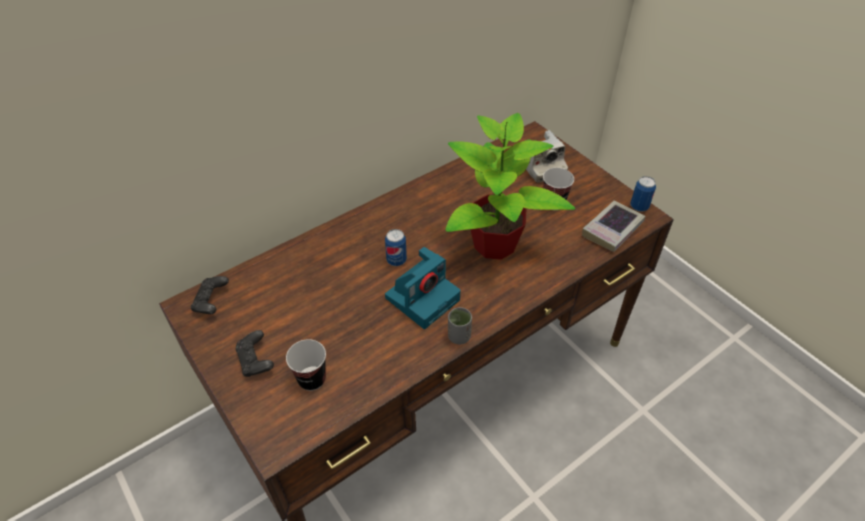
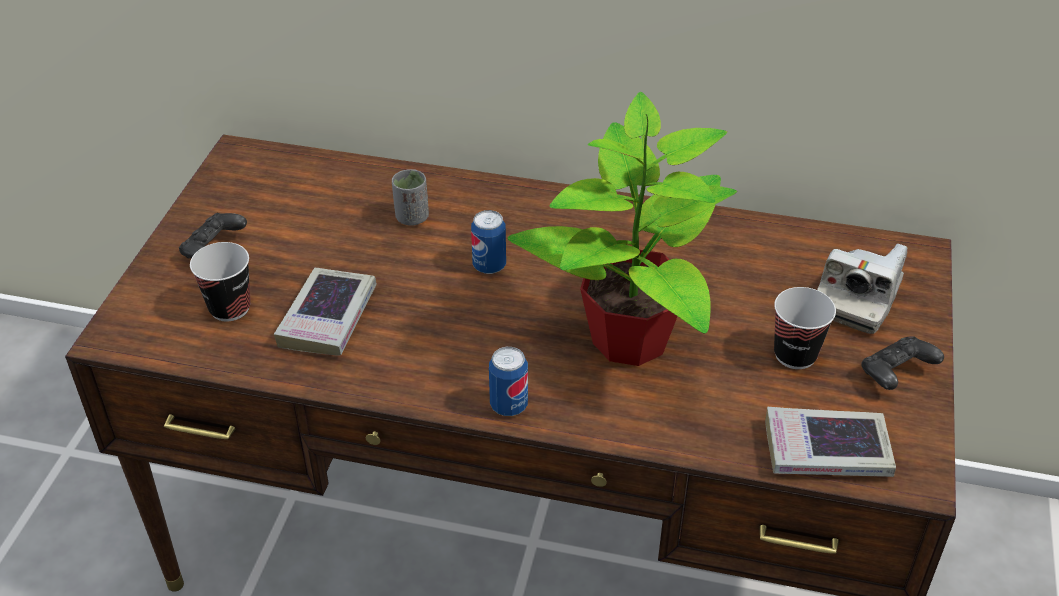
camera: 50 degrees right, 5 degrees down
black game controller [191,276,229,314] -> black game controller moved to [861,336,944,390]
camera [385,247,461,329] -> none
grey cup [448,307,472,345] -> grey cup moved to [392,169,429,226]
can [630,176,656,212] -> can moved to [489,347,528,416]
none -> book [274,268,377,356]

